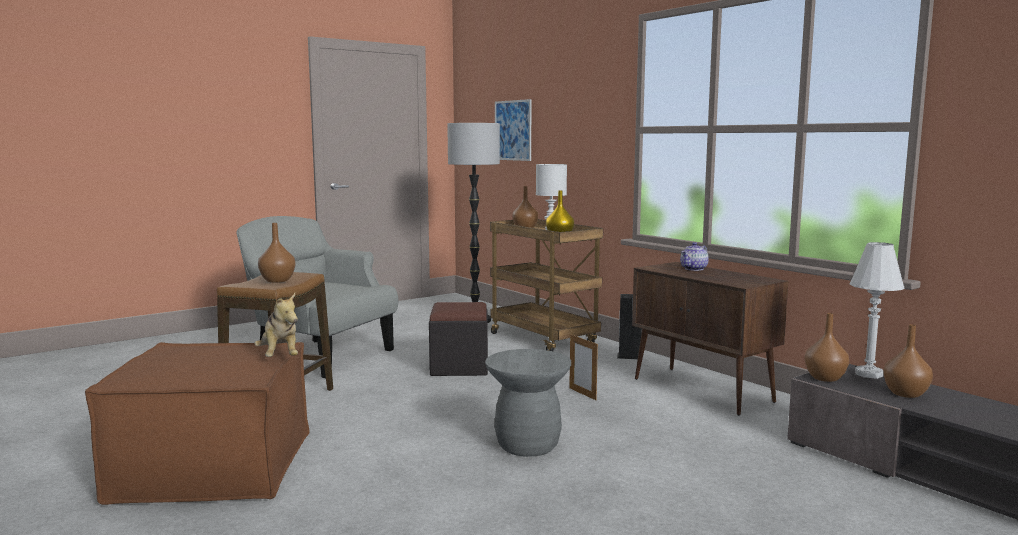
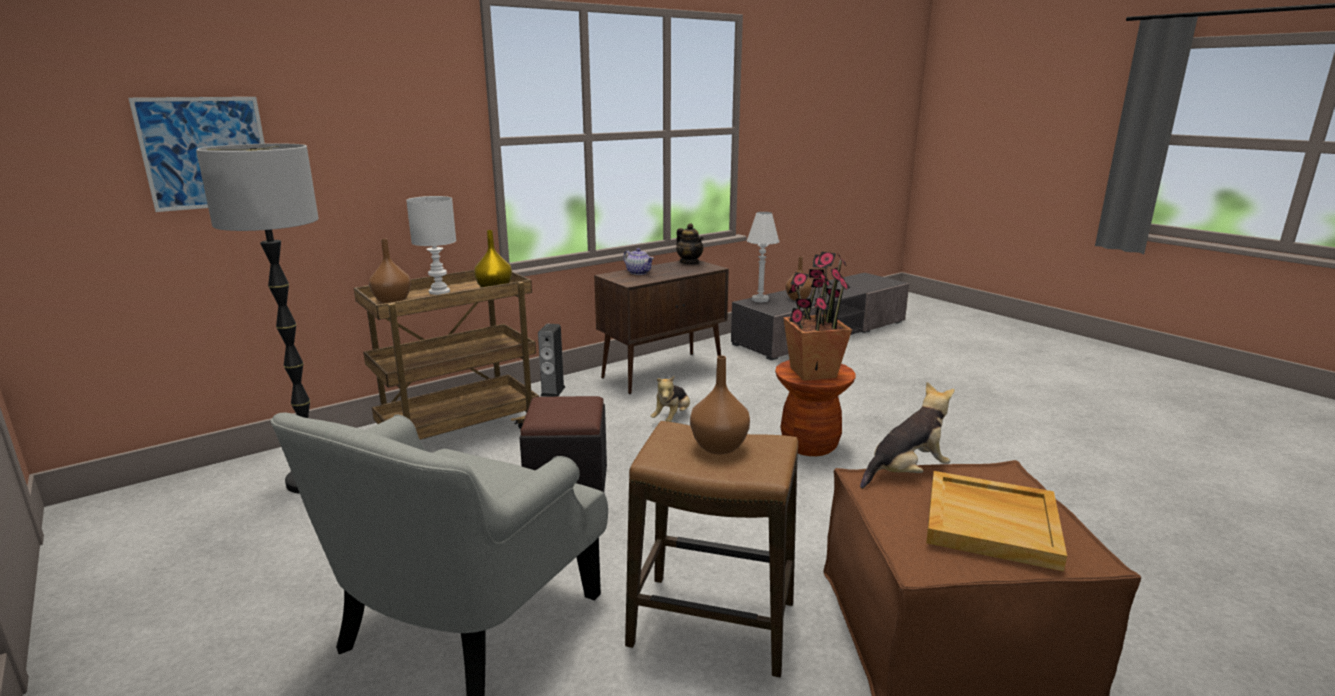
camera: 90 degrees left, 10 degrees up
grey stool [485,349,571,457] -> brown stool [775,360,855,456]
picture frame [569,334,598,400] -> plush toy [650,376,690,422]
brown vase [805,313,849,382] -> none
none -> teapot [676,223,704,264]
none -> potted plant [783,252,852,381]
none -> beige tray [926,471,1067,571]

